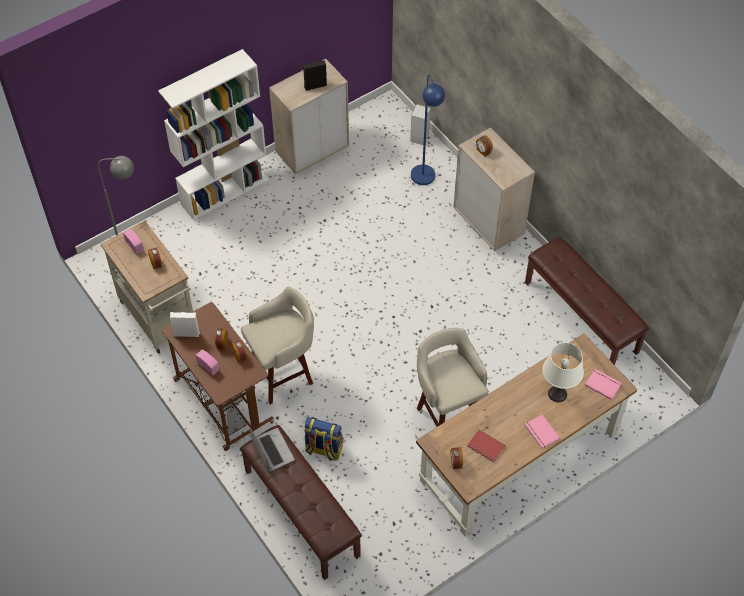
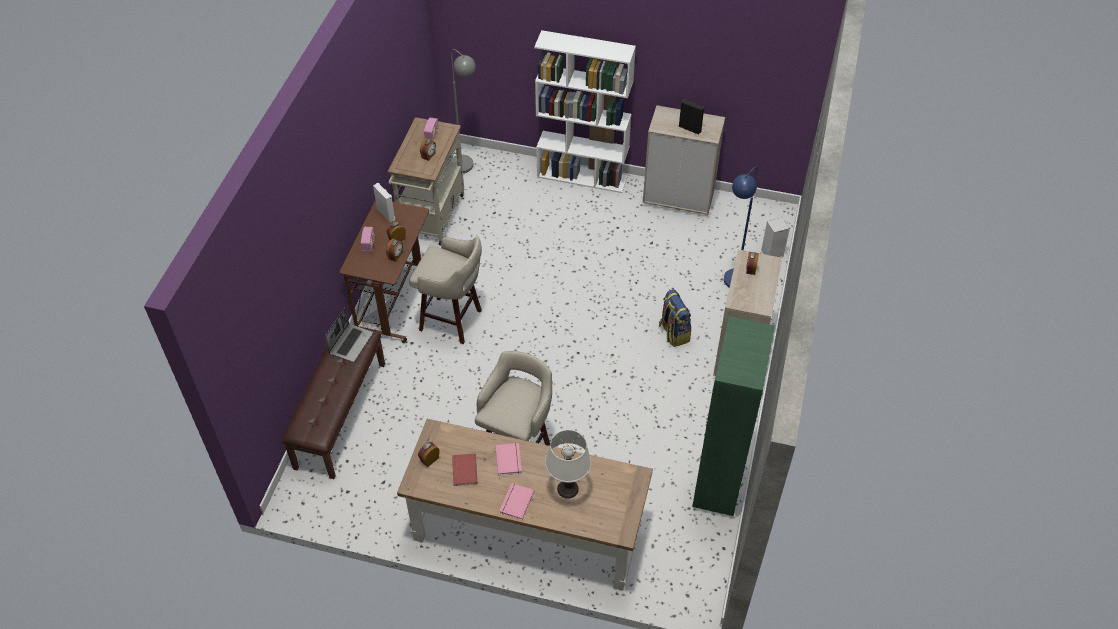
camera: 50 degrees right, 5 degrees down
backpack [304,417,343,461] -> backpack moved to [659,289,691,347]
brown bench [525,237,649,365] -> green cabinet [692,316,775,516]
pink book [585,369,622,400] -> pink book moved to [495,443,522,475]

